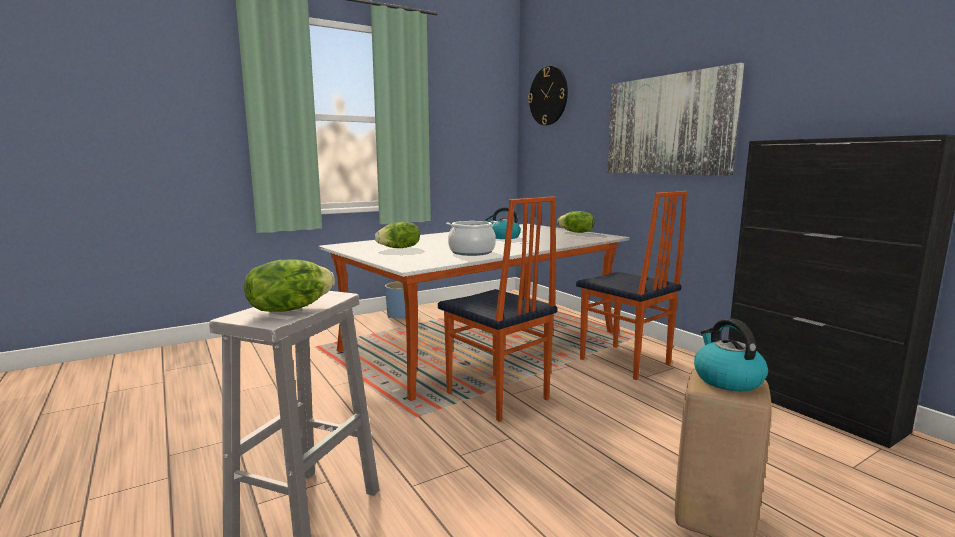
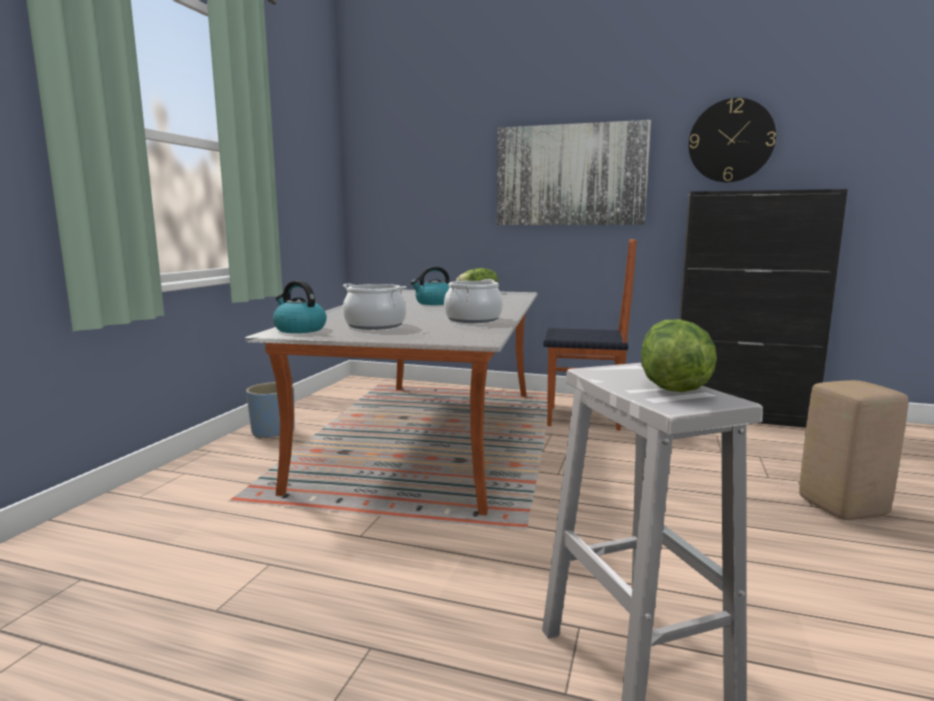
camera: 40 degrees left, 0 degrees up
lettuce [375,222,420,248] -> cooking pot [343,284,406,330]
chair [438,196,557,422] -> none
wall clock [528,66,568,125] -> wall clock moved to [689,98,776,182]
kettle [694,318,768,391] -> kettle moved to [273,280,327,333]

